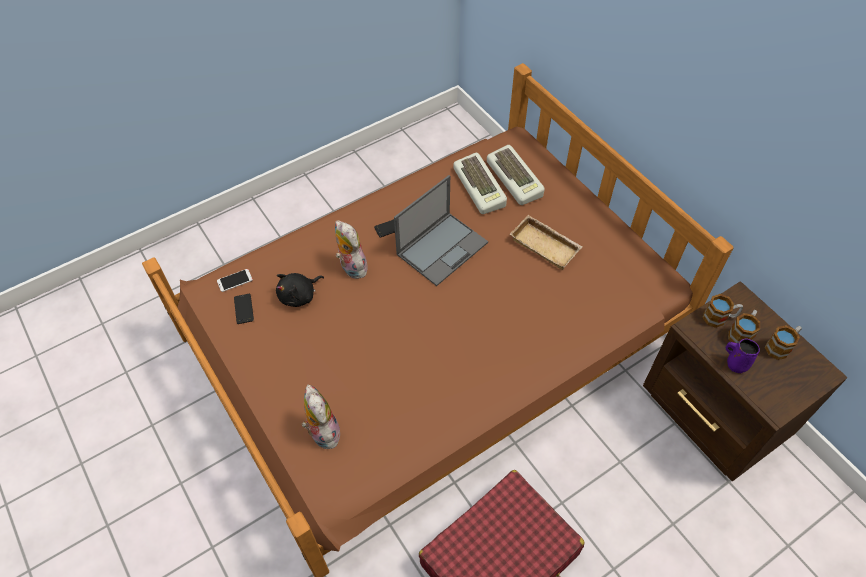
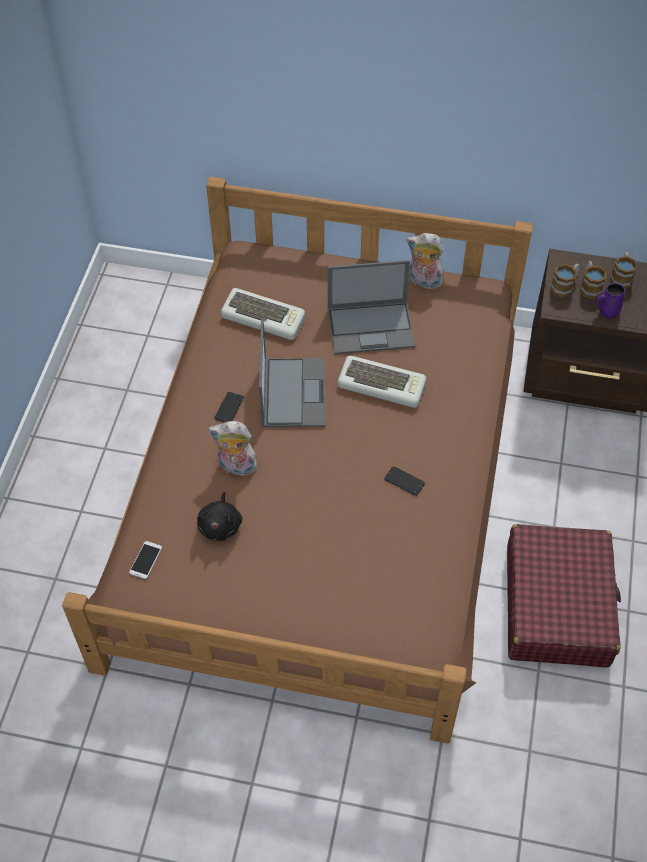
camera: 45 degrees left, 0 degrees up
phone [234,294,254,324] -> phone moved to [384,466,425,496]
plush toy [301,385,340,449] -> plush toy moved to [407,233,444,289]
keyboard [487,145,545,205] -> keyboard moved to [338,356,426,408]
beige tray [510,215,582,270] -> laptop [328,260,415,354]

